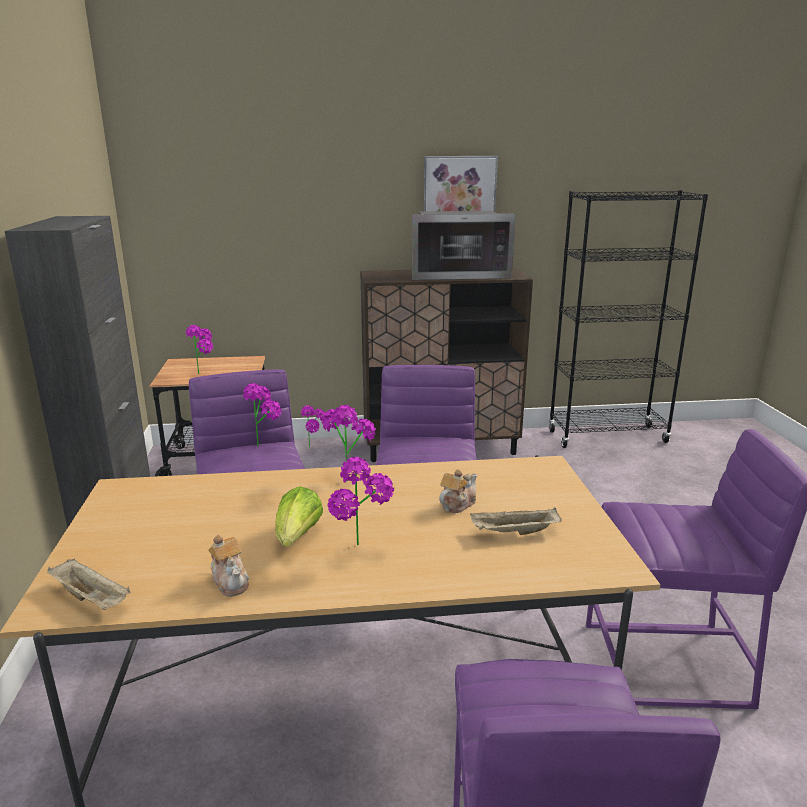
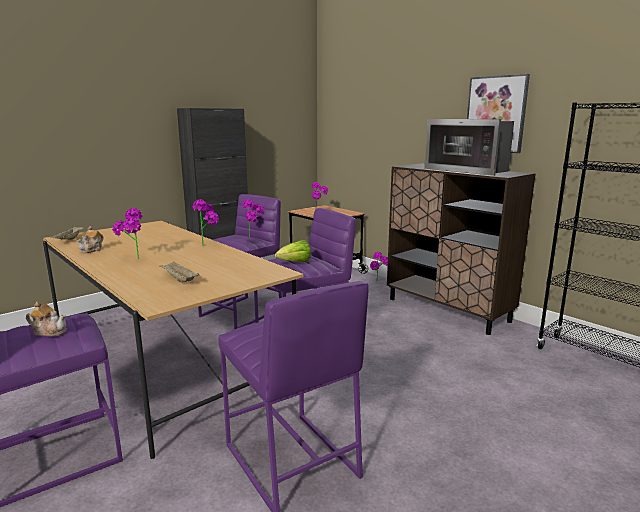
camera: 55 degrees right, 5 degrees down
lettuce [275,486,323,547] -> lettuce moved to [275,240,311,262]
teapot [439,469,477,513] -> teapot moved to [26,301,67,336]

